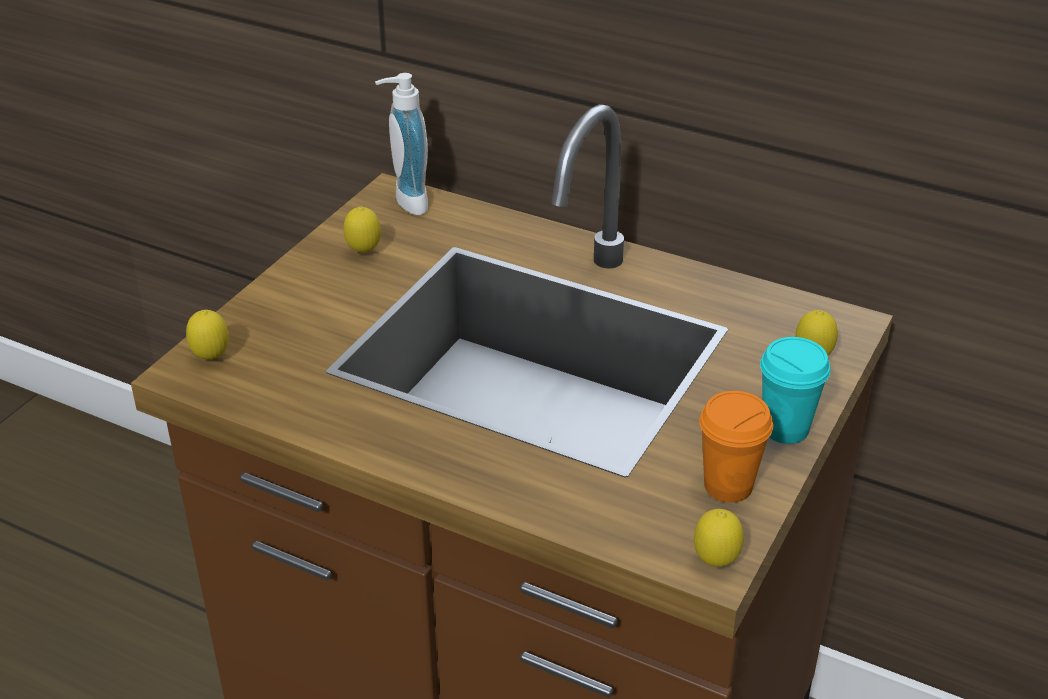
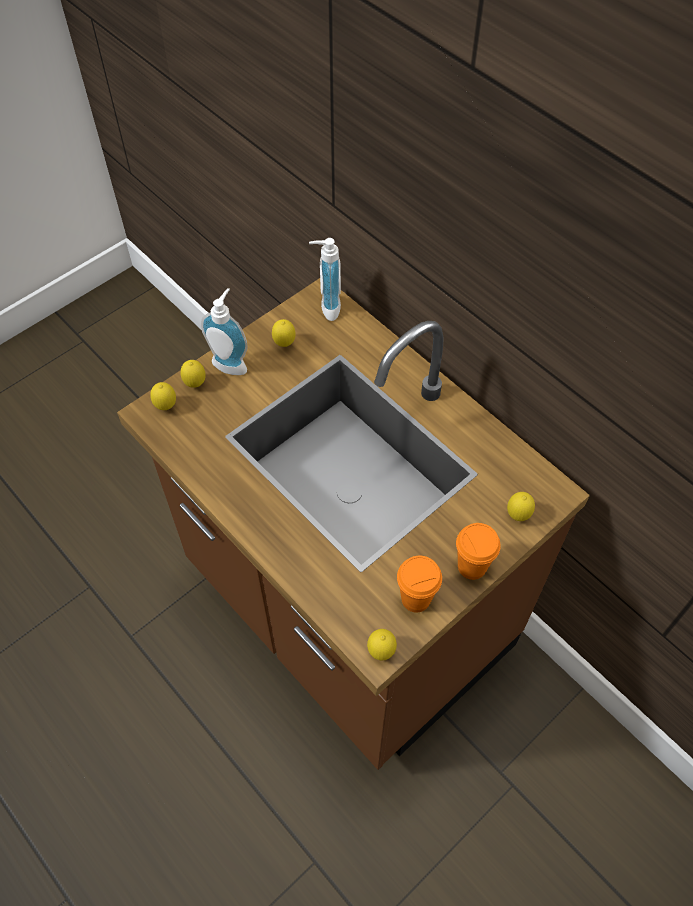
camera: 20 degrees right, 20 degrees up
turquoise cup [760,337,831,444] -> orange cup [456,523,501,580]
none -> lemon [180,360,206,388]
none -> soap dispenser [201,288,248,375]

